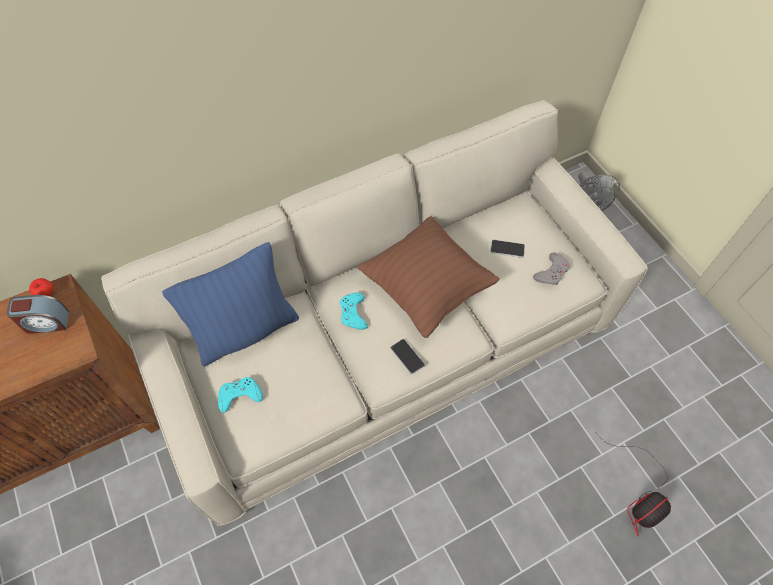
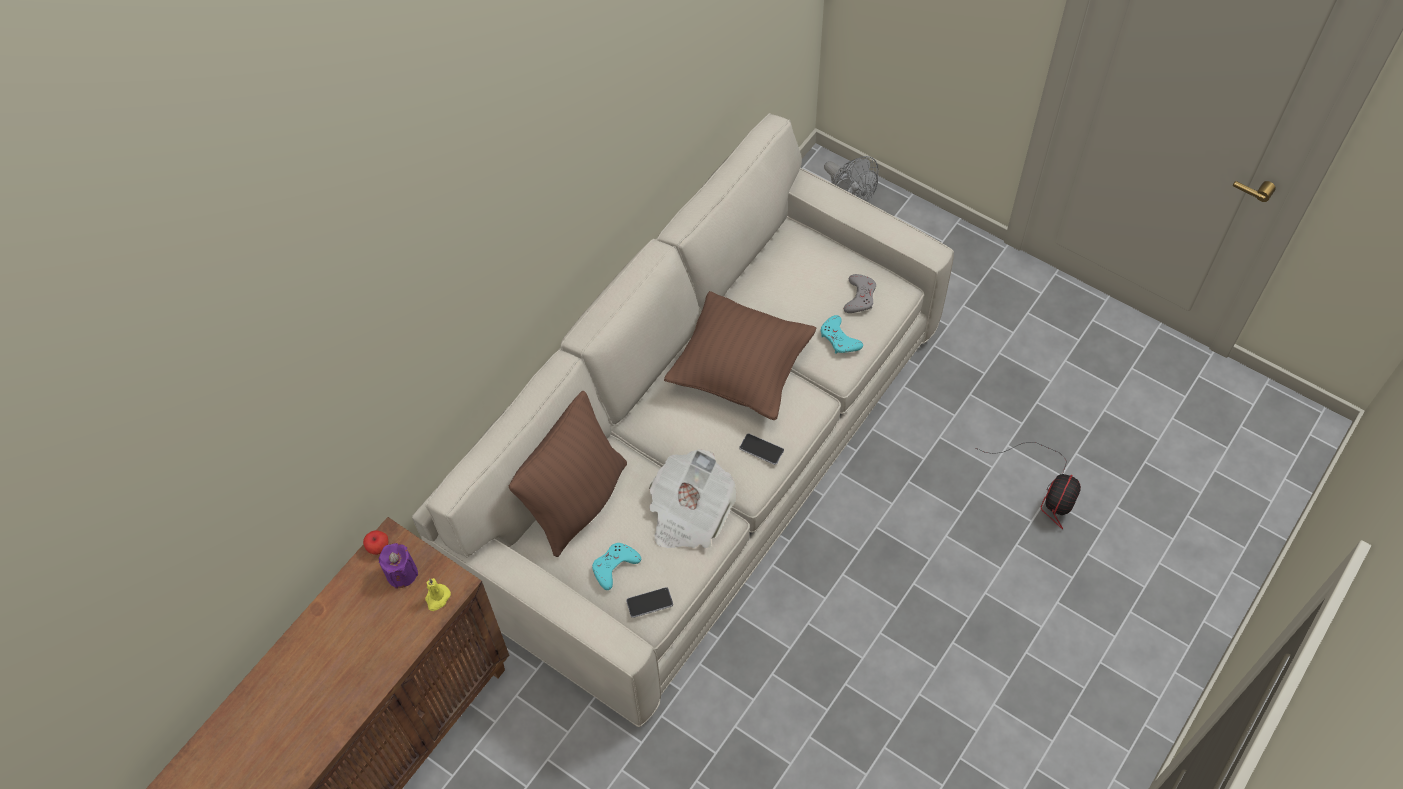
camera: 25 degrees left, 0 degrees up
alarm clock [7,295,69,334] -> purple candle [379,543,418,589]
blue pillow [162,242,299,367] -> brown pillow [509,391,627,557]
turquoise game controller [340,293,368,330] -> turquoise game controller moved to [821,315,863,354]
phone [490,240,525,258] -> phone moved to [626,587,673,618]
none -> yellow candle [425,578,451,611]
none -> newspaper [649,449,736,548]

